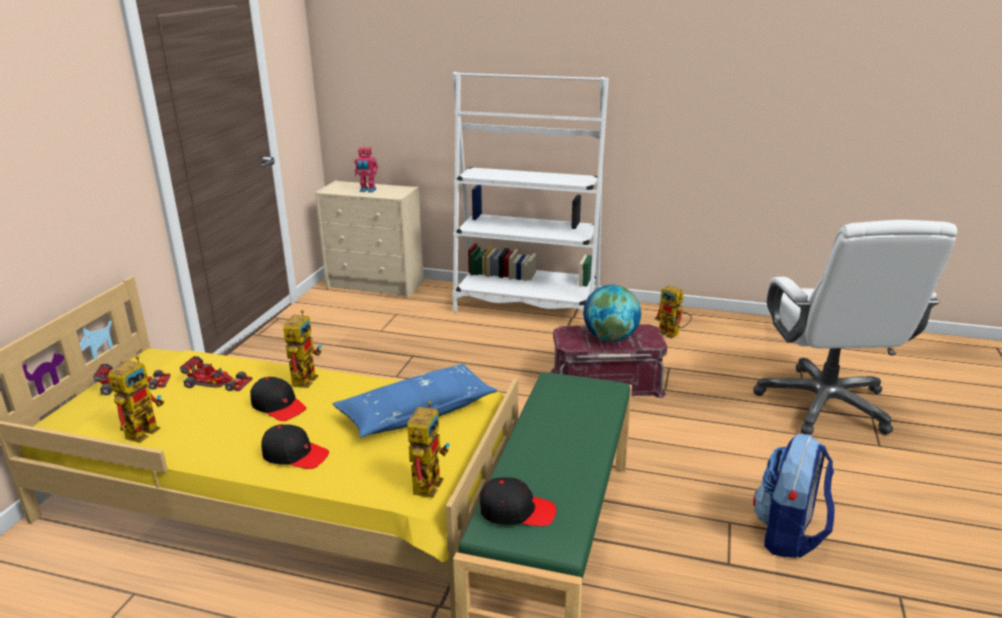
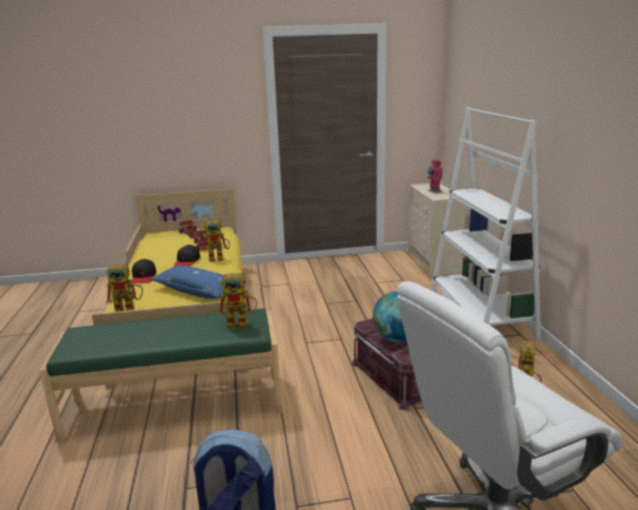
camera: 65 degrees right, 5 degrees down
toy robot [108,356,164,443] -> toy robot moved to [219,272,257,330]
black cap [480,477,556,526] -> none

